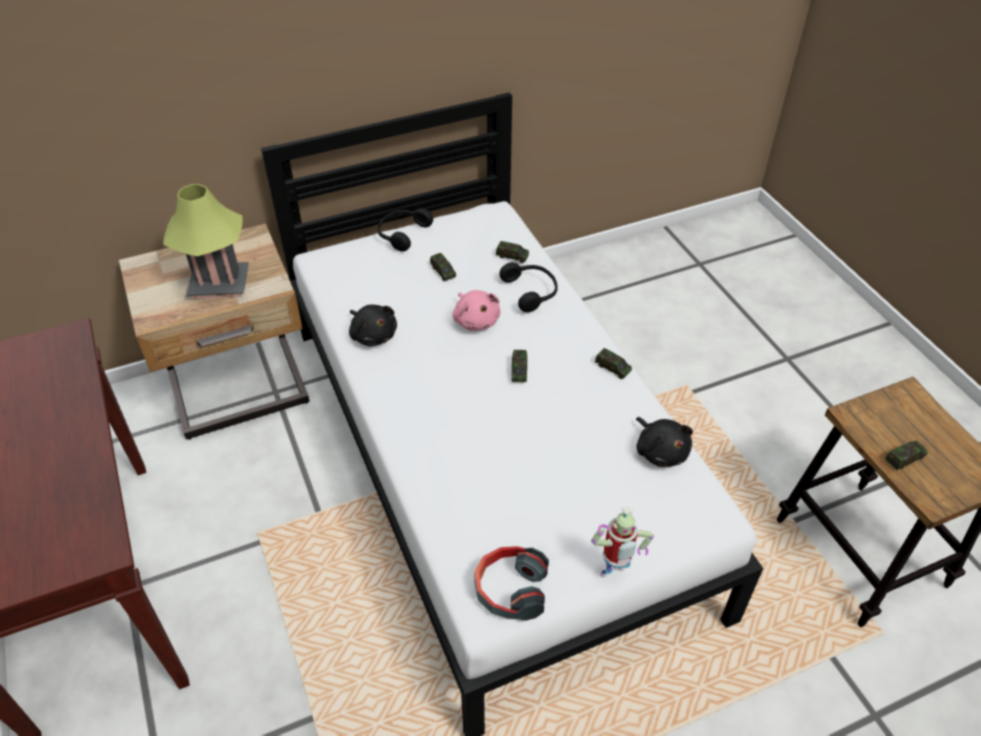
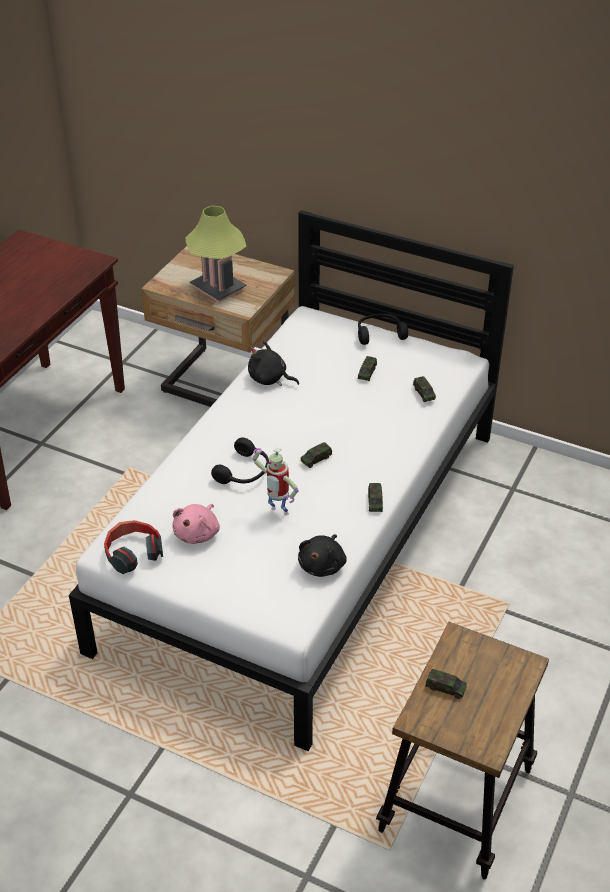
camera: 50 degrees right, 5 degrees down
black plush toy [349,305,397,346] -> black plush toy turned 105 degrees clockwise [248,341,299,386]
pink plush toy [453,290,500,331] -> pink plush toy moved to [172,504,220,544]
black headphones [499,262,558,312] -> black headphones moved to [211,437,269,484]
toy robot [591,506,654,577] -> toy robot moved to [252,447,299,515]

